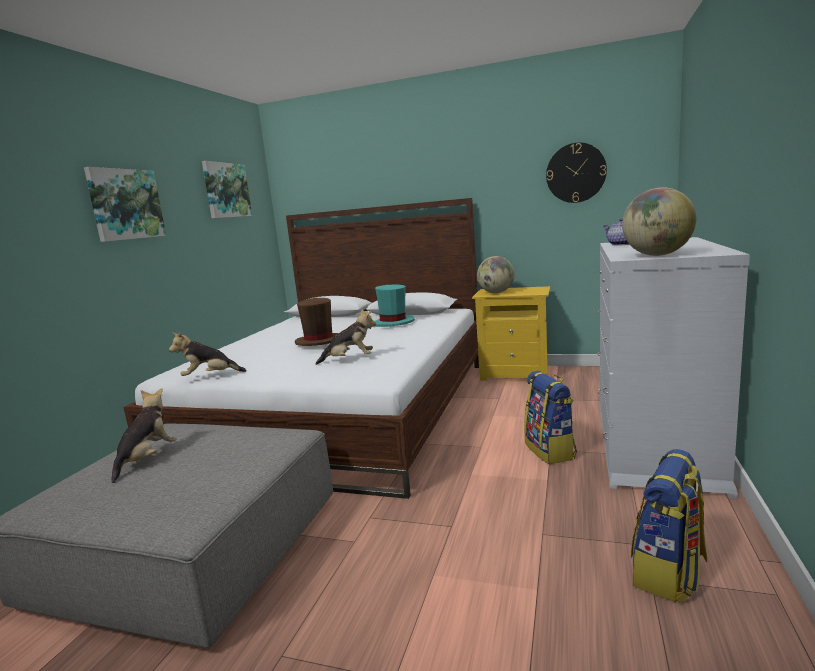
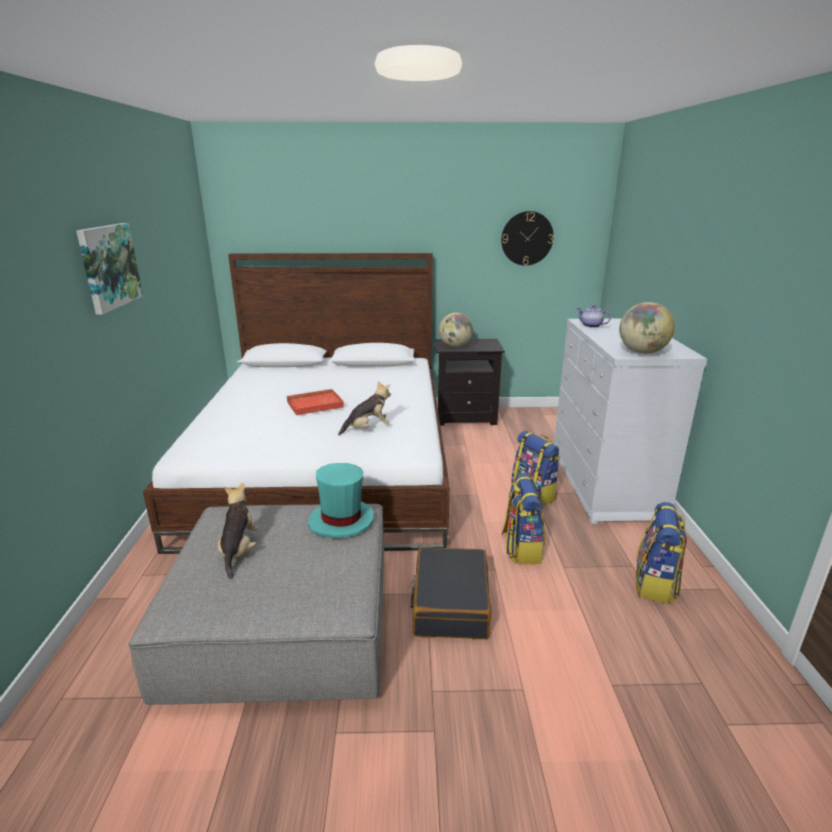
camera: 20 degrees left, 10 degrees up
plush toy [169,332,247,376] -> none
picture [202,161,252,218] -> none
brown hat [295,298,339,346] -> red tray [287,389,344,415]
turquoise hat [375,284,415,327] -> turquoise hat moved to [308,463,374,539]
yellow nightstand [472,286,550,381] -> black nightstand [434,339,505,426]
none -> black suitcase [410,547,491,639]
none -> backpack [502,473,545,564]

